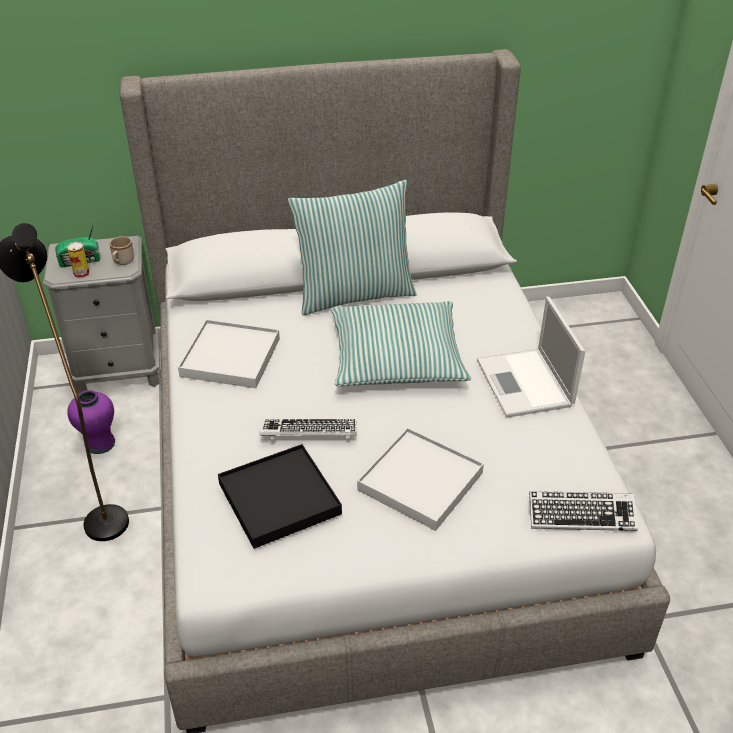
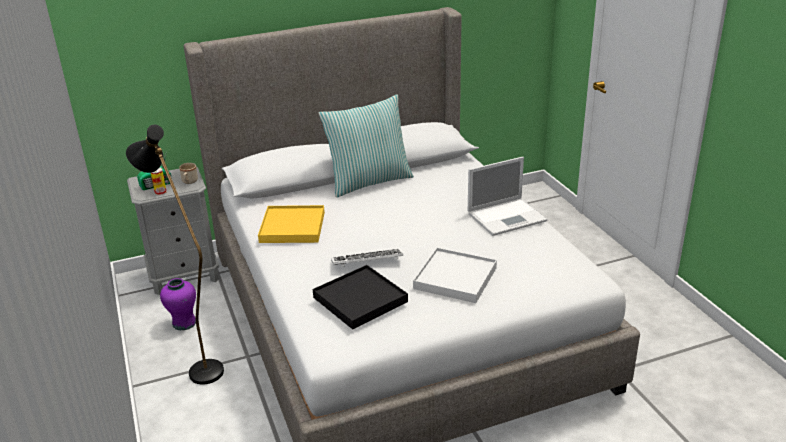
camera: 10 degrees left, 10 degrees down
white tray [178,319,280,388] -> yellow tray [258,205,325,243]
pillow [331,301,471,386] -> none
laptop [477,297,585,418] -> laptop turned 90 degrees counterclockwise [468,157,547,236]
keyboard [529,491,638,531] -> none

